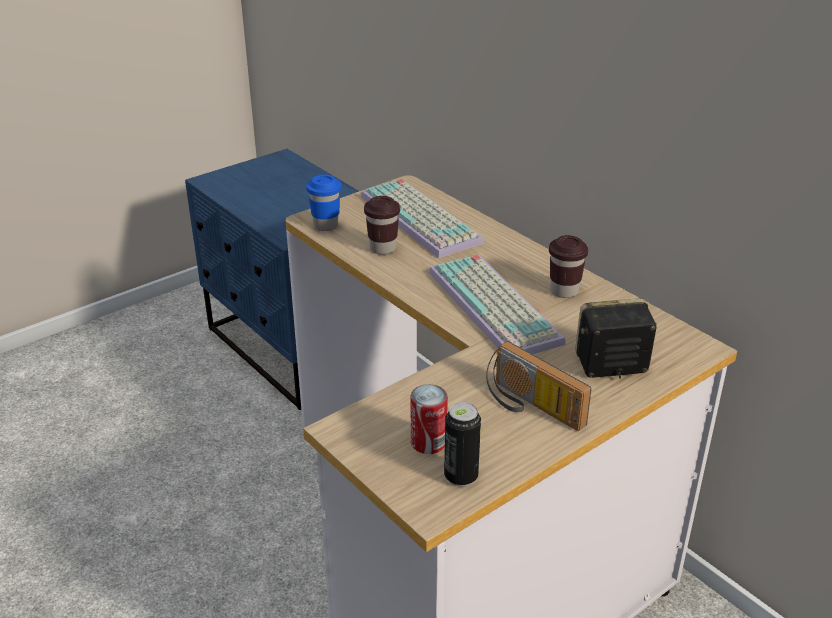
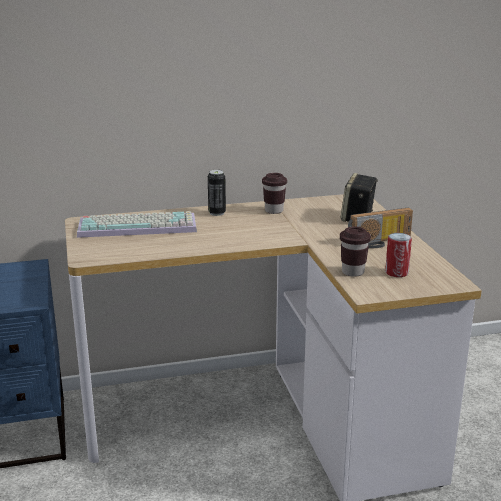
camera: 65 degrees left, 10 degrees down
blue cup [306,174,341,231] -> none
brown cup [364,196,400,255] -> brown cup moved to [340,226,371,277]
keyboard [429,255,566,354] -> none
can [444,402,481,487] -> can moved to [208,170,226,216]

